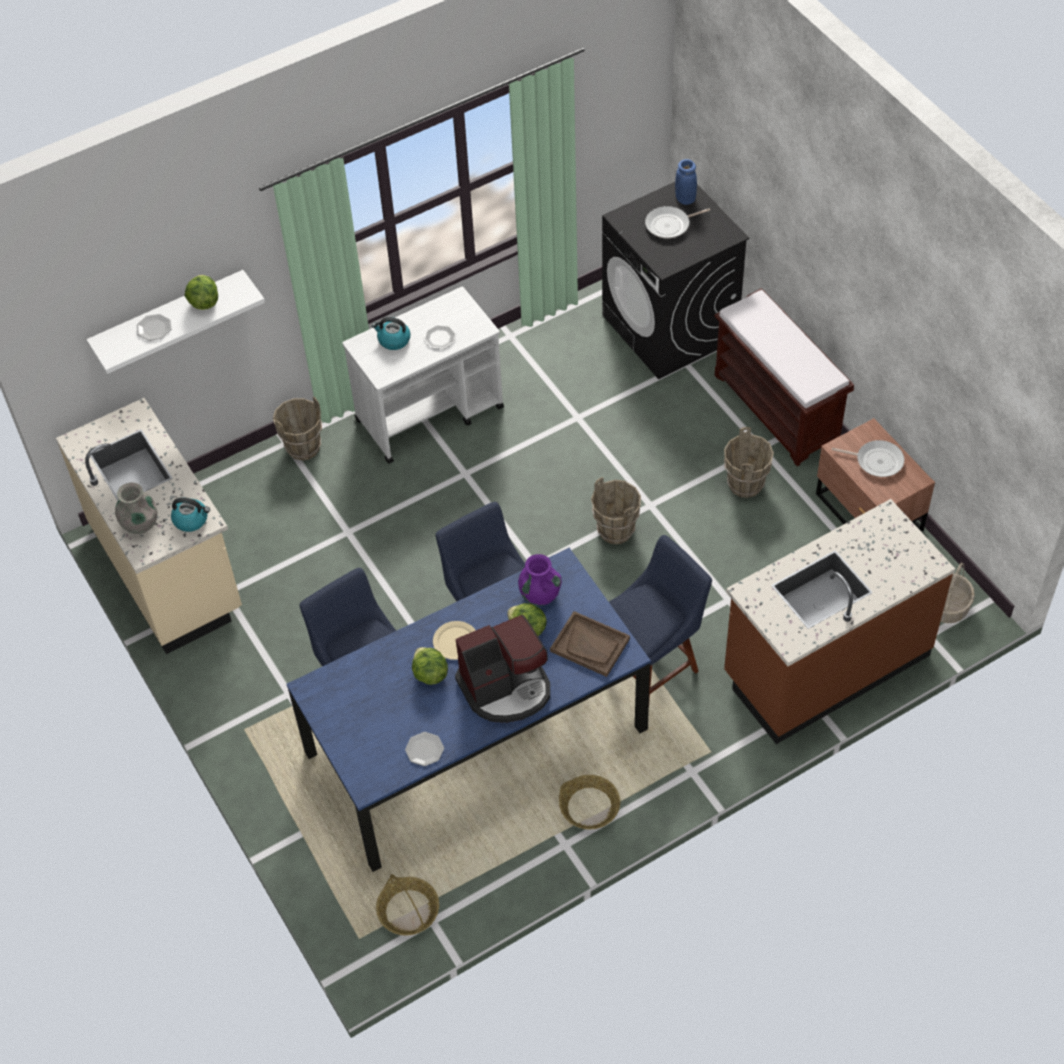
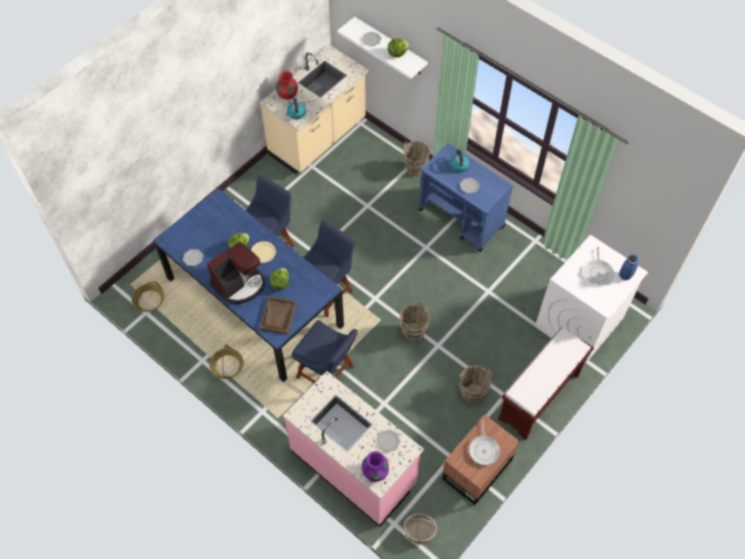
camera: 70 degrees right, 5 degrees up
grey vase [115,482,157,534] -> red vase [276,71,298,100]
white cart [342,287,504,464] -> blue cart [418,143,513,252]
coffee machine [455,614,550,723] -> coffee machine turned 90 degrees counterclockwise [207,242,265,304]
purple vase [518,554,562,606] -> purple vase moved to [362,451,389,482]
black washing machine [602,182,749,379] -> white washing machine [535,235,648,362]
frying pan [645,206,710,239] -> frying pan turned 135 degrees counterclockwise [585,247,614,285]
brown counter [724,499,955,744] -> pink counter [283,371,424,527]
none -> plate [377,430,400,452]

